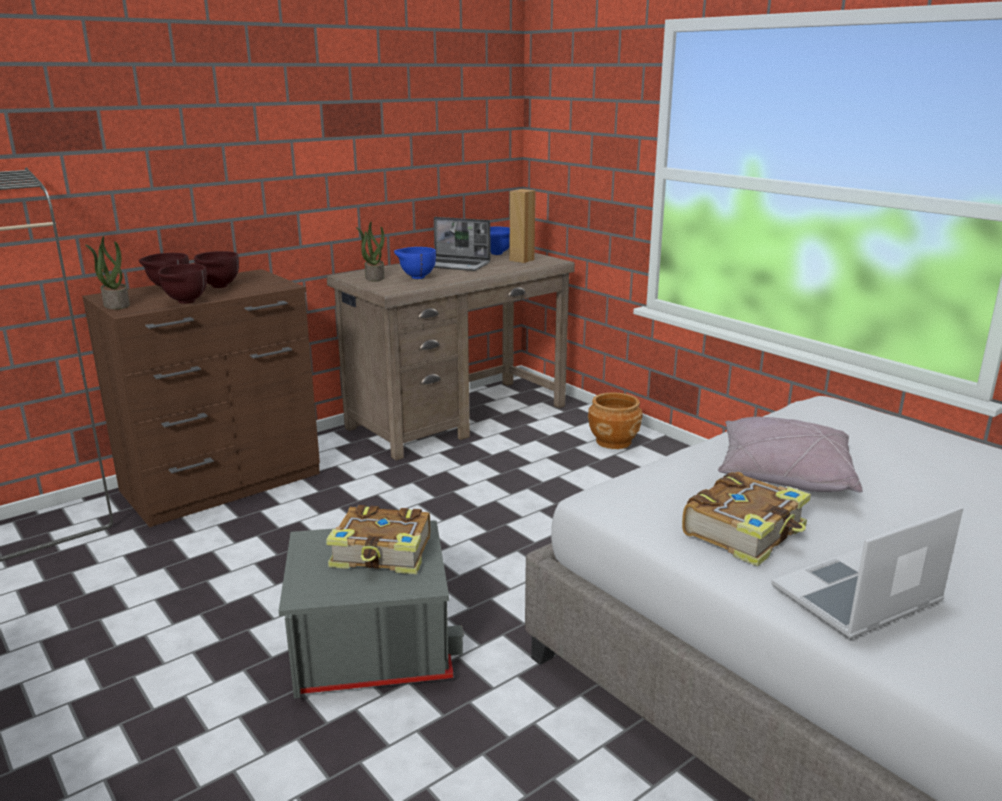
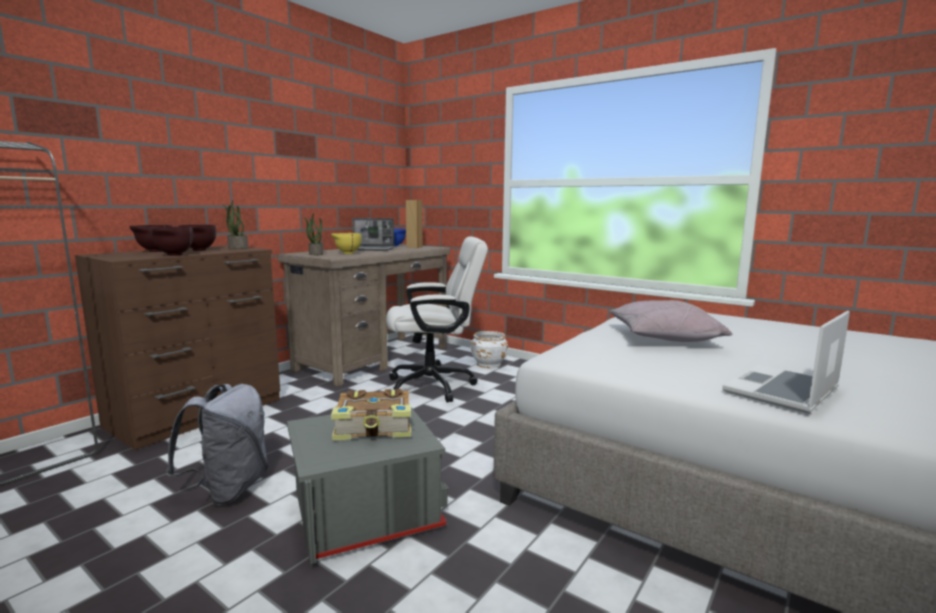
camera: 15 degrees left, 10 degrees down
potted plant [85,236,130,309] -> potted plant moved to [222,200,248,249]
blue bowl [394,247,436,279] -> yellow bowl [331,233,361,254]
brown planter [588,392,643,449] -> white planter [471,331,508,368]
book [682,472,811,567] -> none
none -> grey backpack [166,384,269,505]
none -> white office chair [386,236,488,403]

